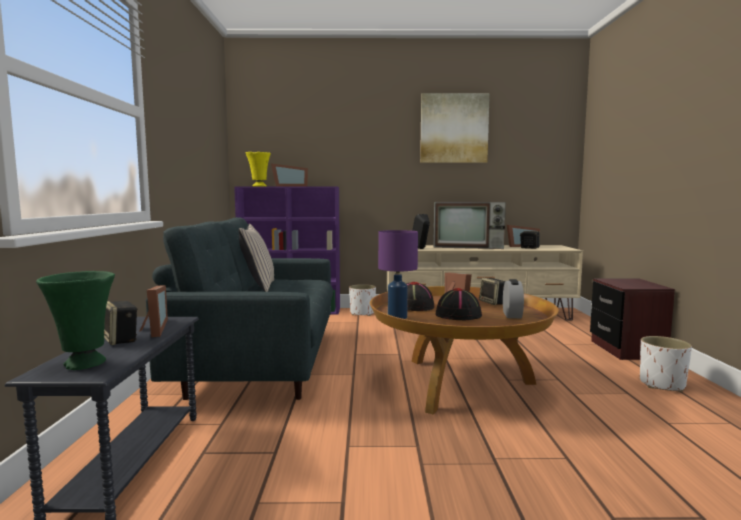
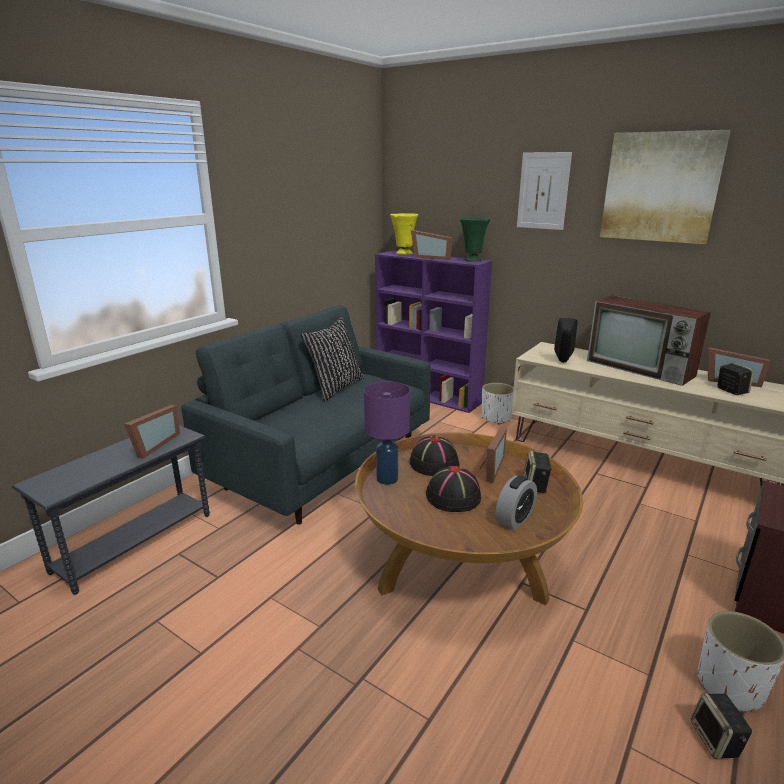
camera: 35 degrees right, 15 degrees up
green vase [36,271,115,370] -> green vase moved to [460,217,490,262]
speaker [104,301,138,345] -> speaker moved to [691,693,752,759]
beige pillow [238,224,274,292] -> black pillow [300,317,364,402]
none -> picture [517,152,572,230]

